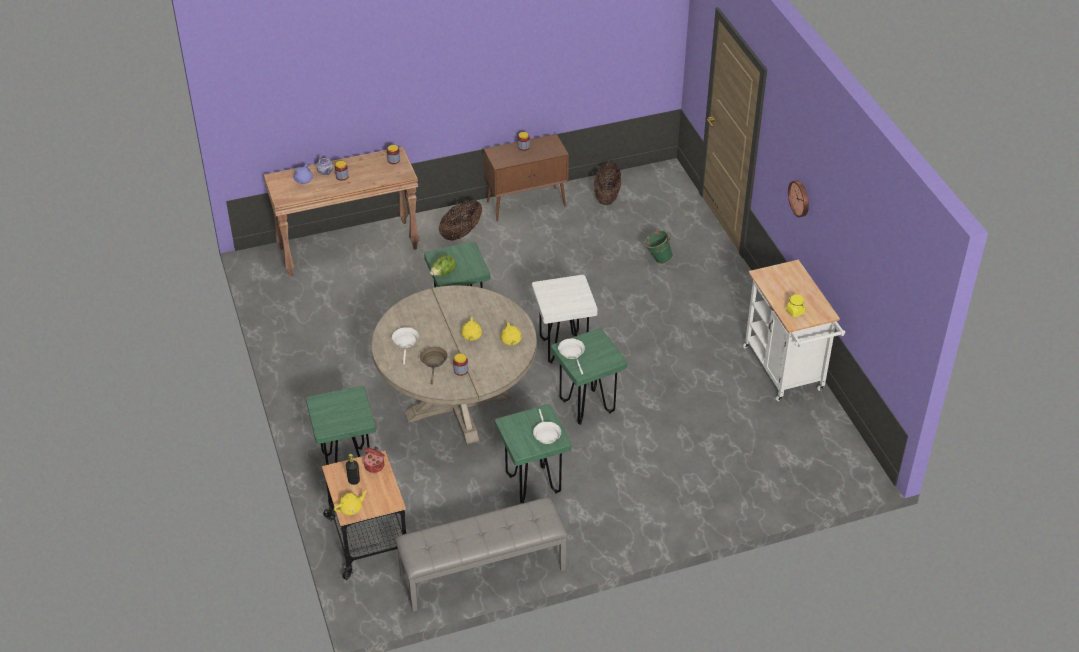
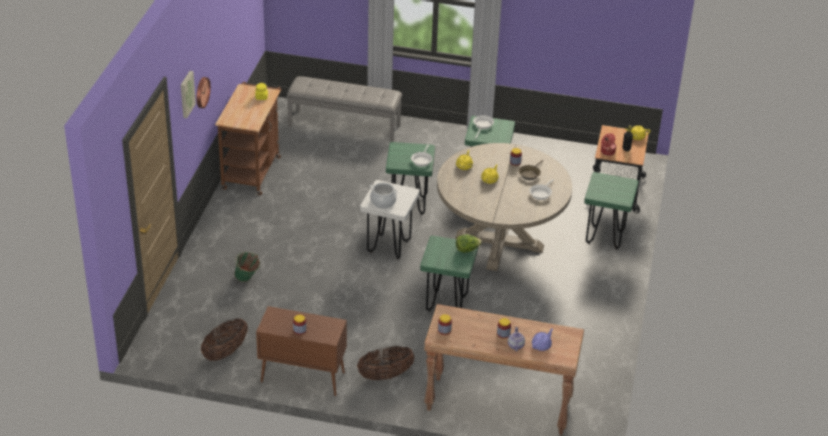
camera: 150 degrees left, 5 degrees down
grey bench [395,497,568,612] -> grey bench moved to [287,76,402,142]
white cart [743,260,845,401] -> brown cart [215,82,282,195]
none -> picture [181,71,196,118]
none -> cooking pot [369,182,398,209]

